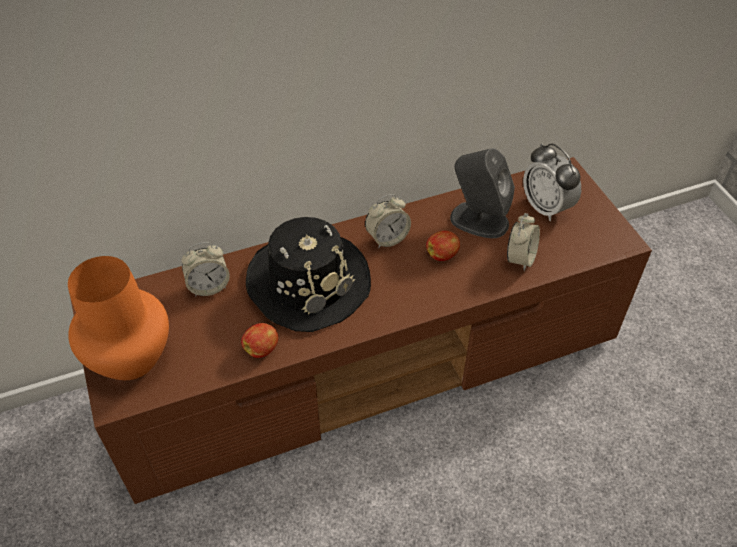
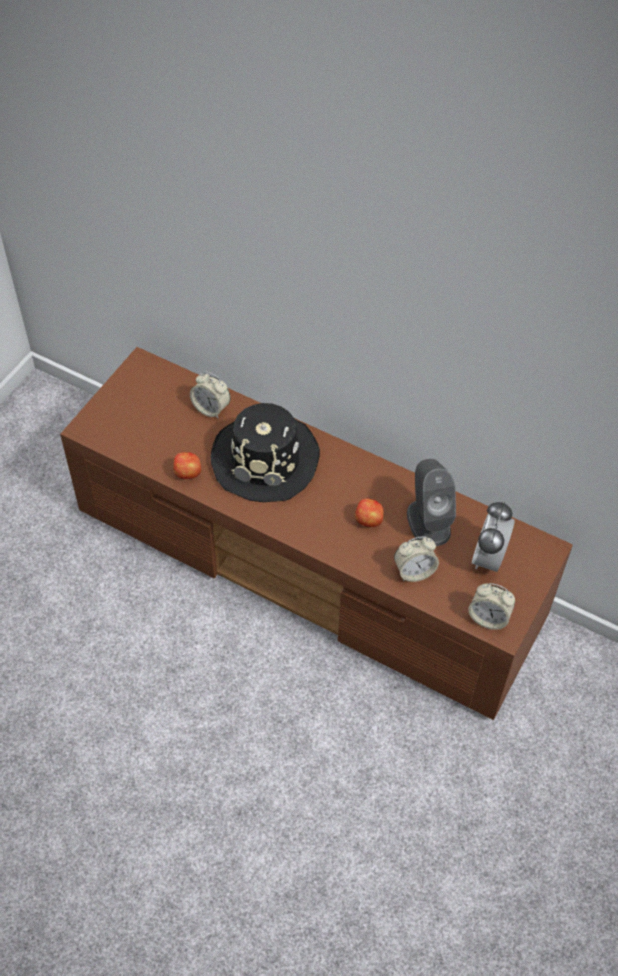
camera: 50 degrees right, 5 degrees up
orange vase [68,256,169,380] -> none
alarm clock [365,194,411,249] -> alarm clock moved to [468,583,515,630]

